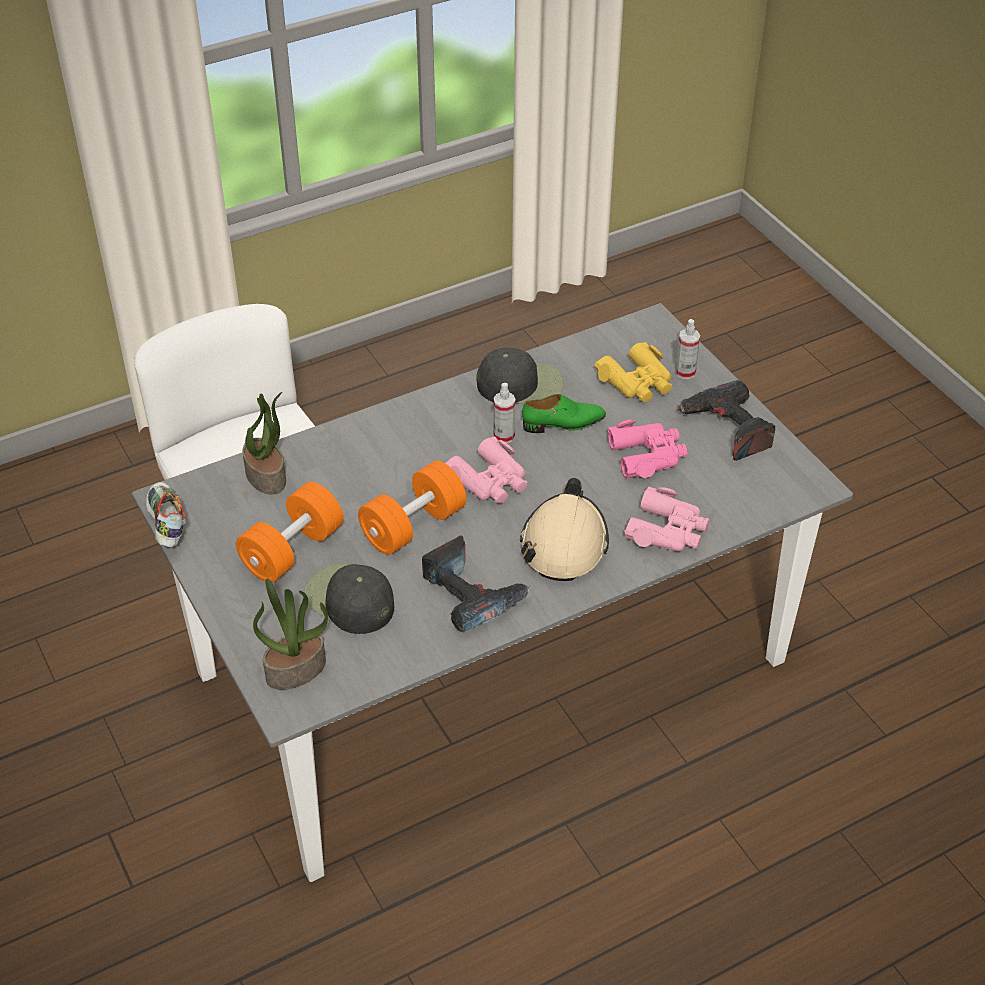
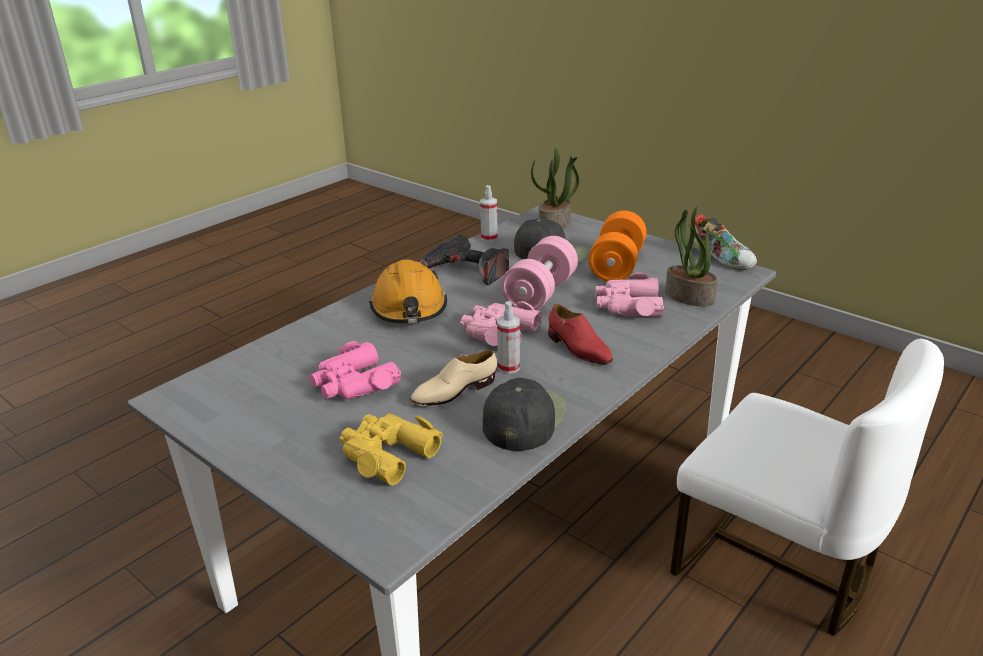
camera: 160 degrees right, 15 degrees down
orange dumbbell [358,461,466,555] -> pink dumbbell [501,236,578,310]
black cap [476,348,564,404] -> black cap turned 135 degrees clockwise [483,378,566,451]
beige hard hat [520,478,609,581] -> orange hard hat [369,259,447,323]
green shoe [522,394,606,433] -> beige shoe [410,350,497,406]
pink binoculars [624,486,710,551] -> pink binoculars moved to [595,272,664,317]
spray bottle [675,319,700,379] -> spray bottle moved to [480,185,498,242]
power drill [677,380,775,461] -> none
none -> red shoe [548,304,613,365]

